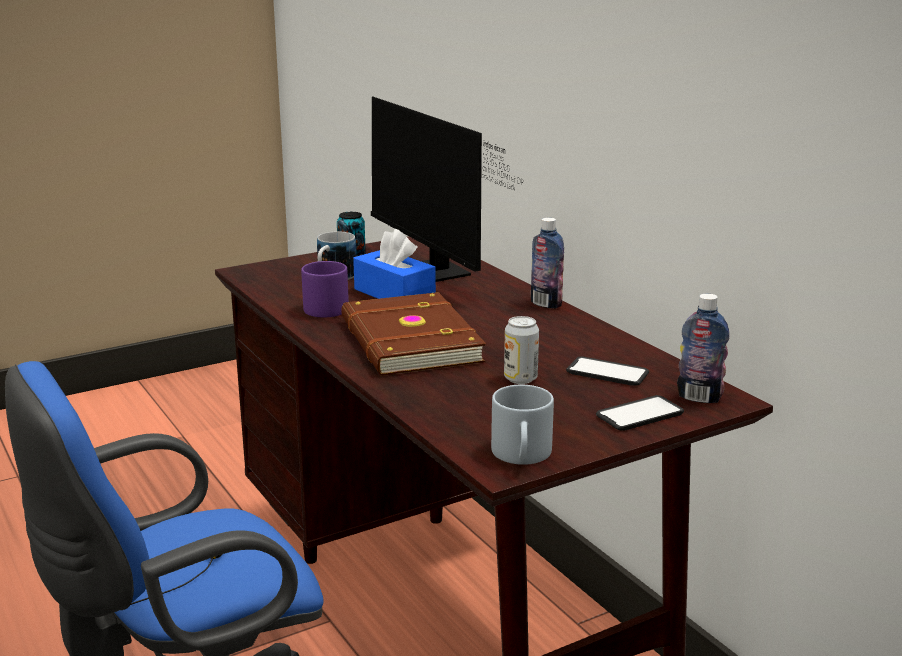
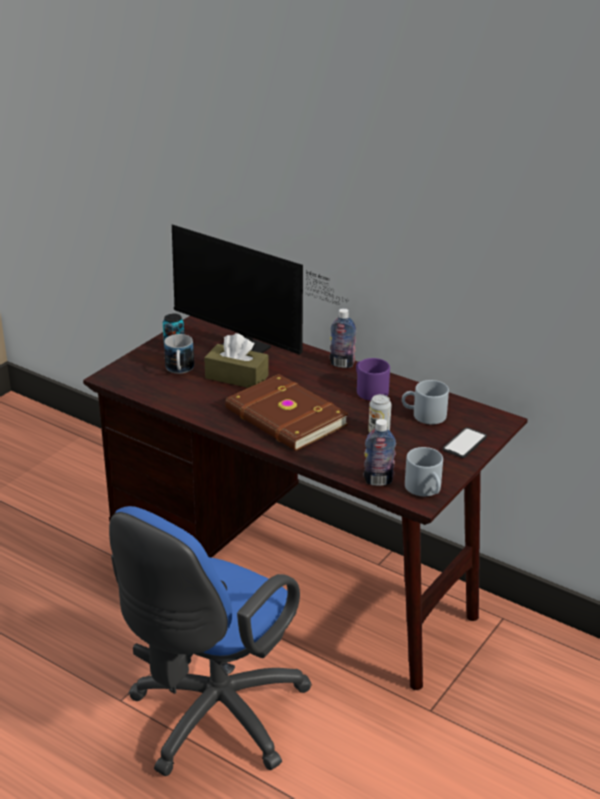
camera: 25 degrees left, 10 degrees up
purple mug [301,261,349,318] -> purple mug moved to [356,358,390,401]
blue tissue box [353,229,436,299] -> brown tissue box [204,333,269,388]
phone [566,356,649,386] -> grey mug [402,380,449,424]
bottle [677,294,730,403] -> bottle moved to [364,419,396,486]

